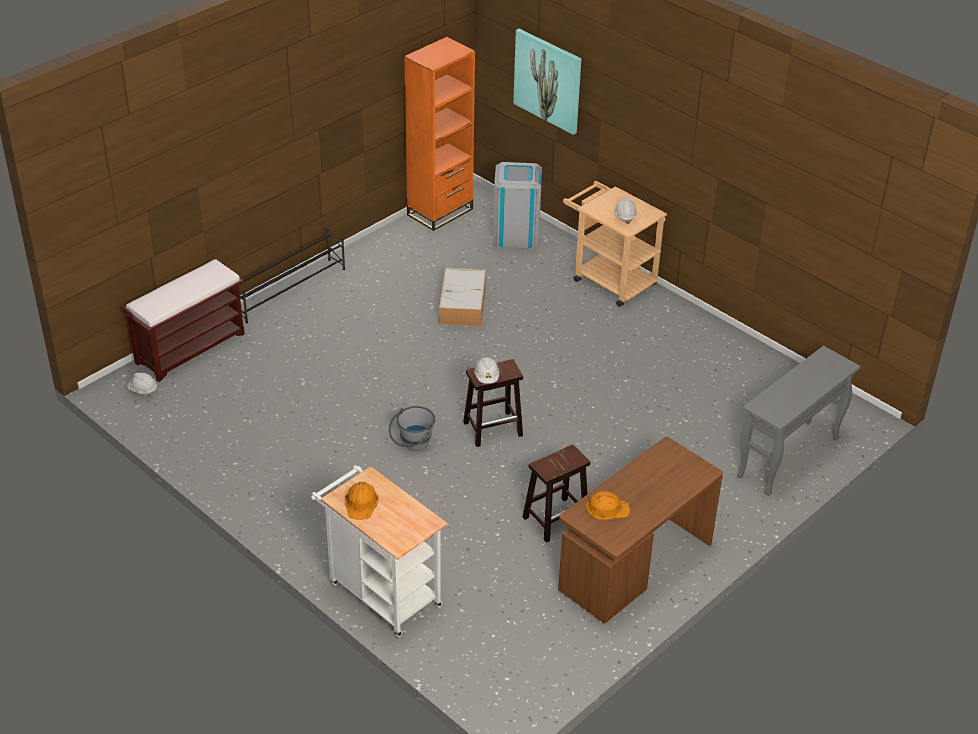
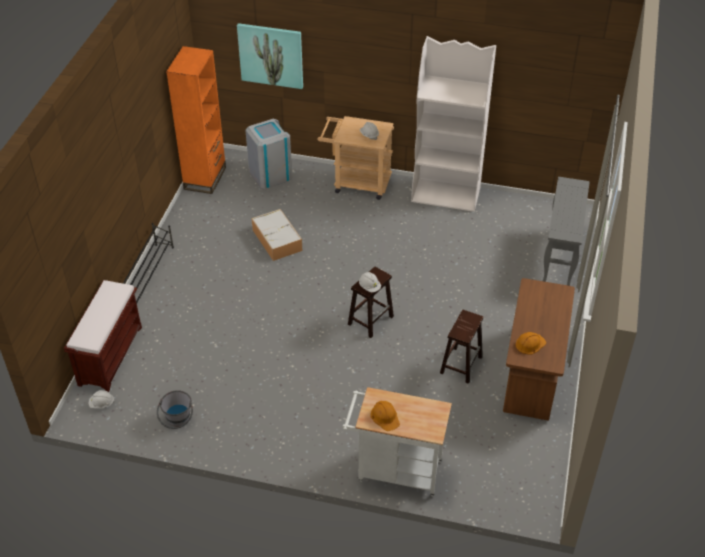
camera: 30 degrees left, 5 degrees up
grey bucket [389,406,435,451] -> grey bucket moved to [157,390,193,429]
none -> white bookcase [411,36,496,212]

